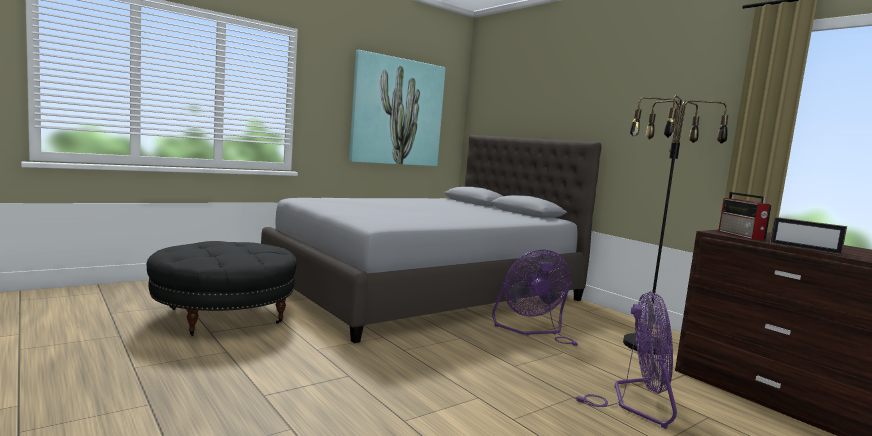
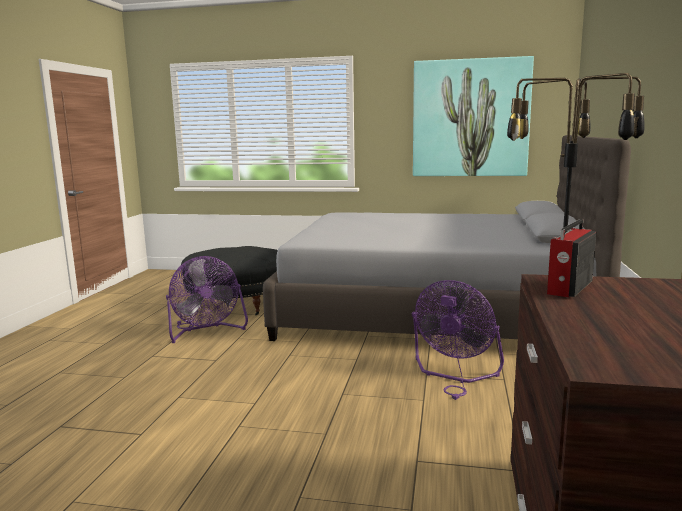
camera: 50 degrees right, 5 degrees up
purple fan [575,292,677,429] -> purple fan moved to [166,256,248,343]
picture frame [770,217,847,255] -> none

